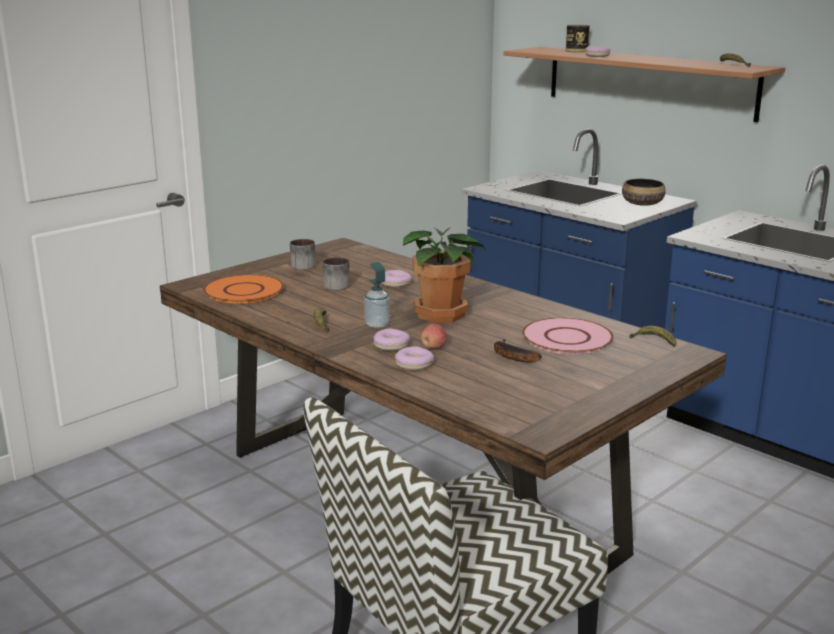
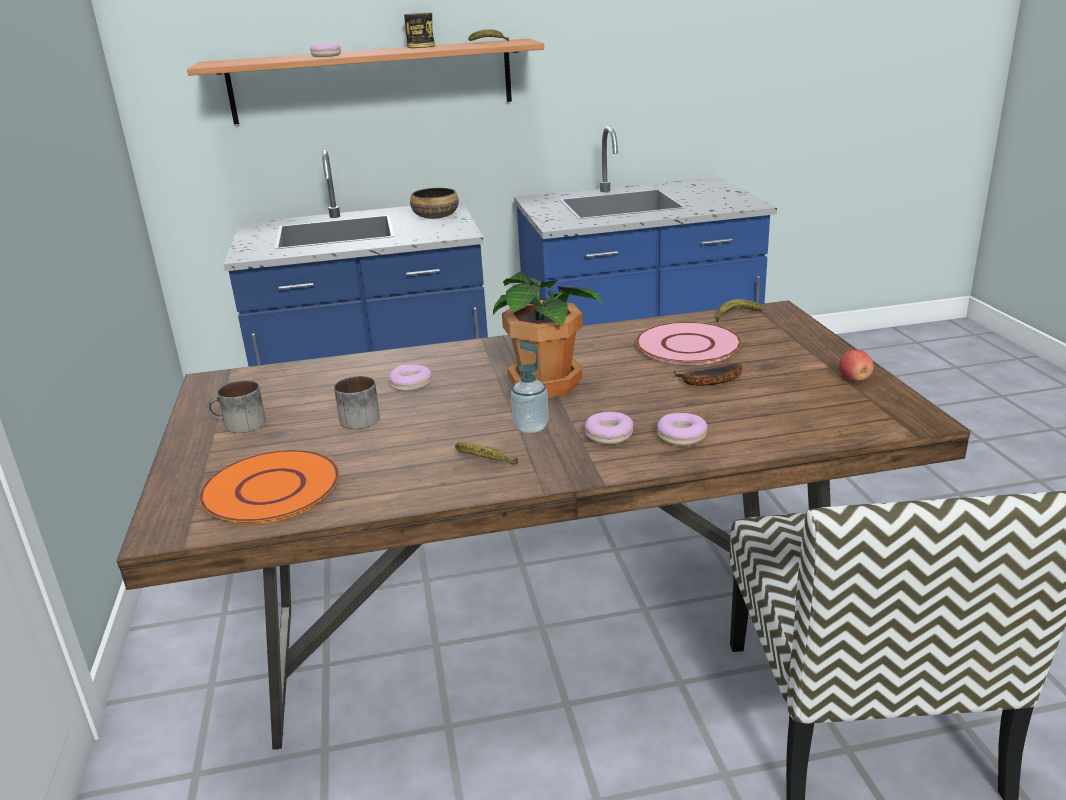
camera: 55 degrees left, 5 degrees up
apple [420,324,447,349] -> apple moved to [839,350,874,381]
can [566,25,590,52] -> can moved to [404,13,435,48]

